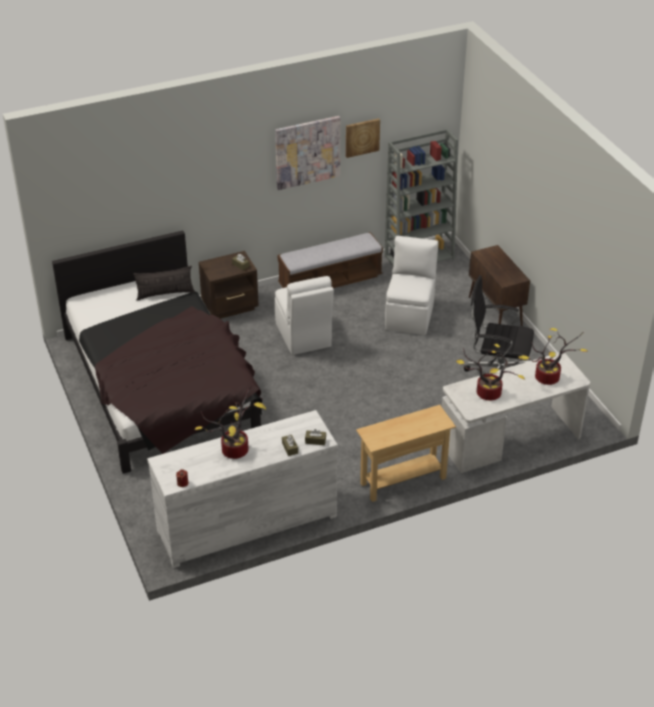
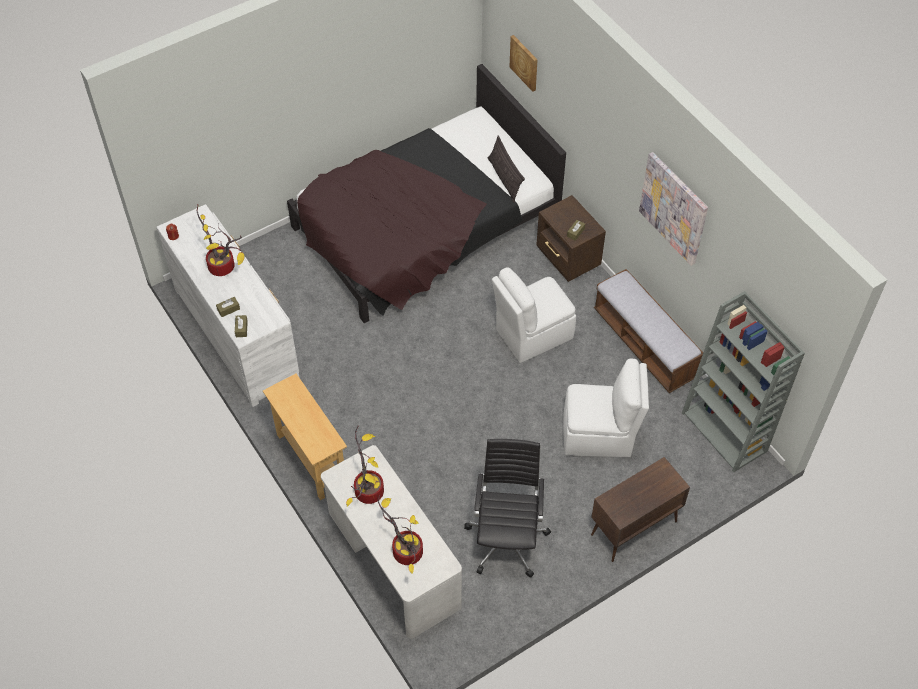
camera: 80 degrees right, 15 degrees up
picture [346,118,380,158] -> picture moved to [510,35,538,92]

